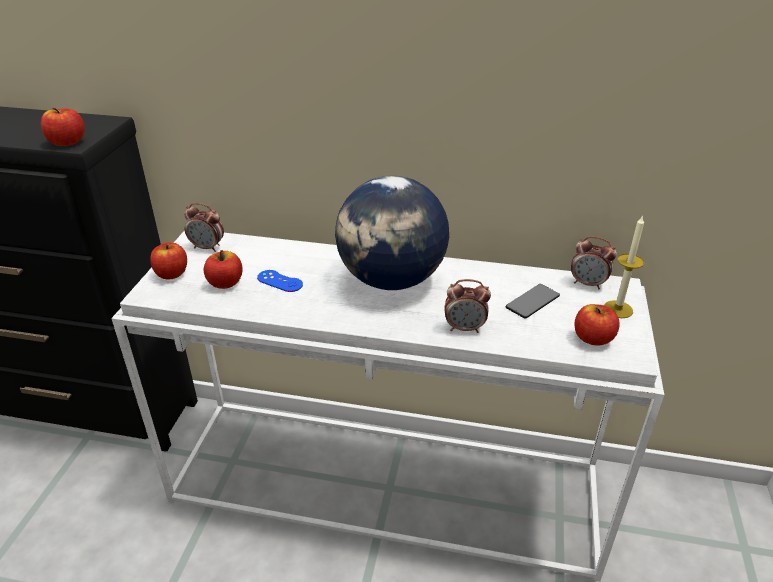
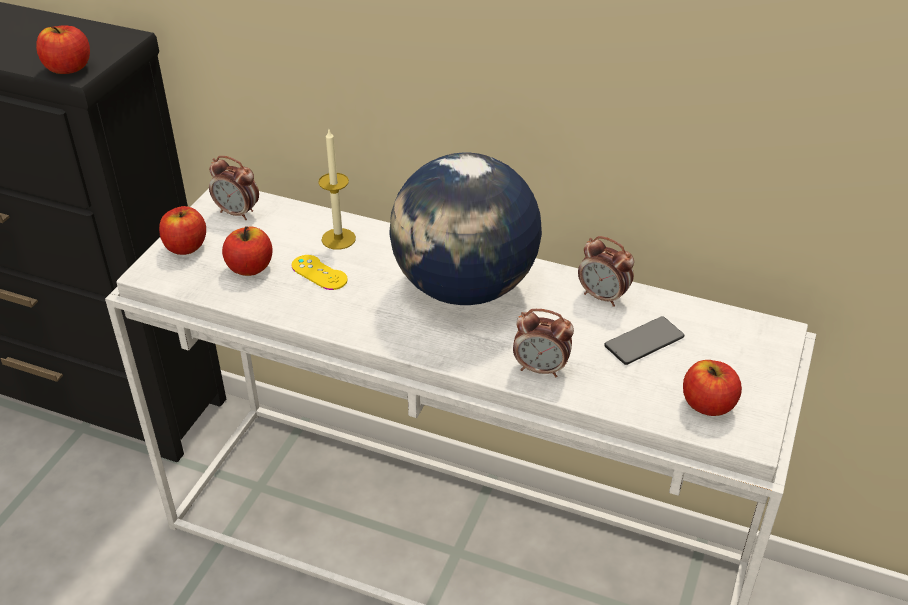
camera: 10 degrees right, 5 degrees up
blue game controller [257,270,303,292] -> yellow game controller [291,255,348,290]
alarm clock [571,236,617,289] -> alarm clock moved to [578,236,634,307]
candle [604,215,644,318] -> candle moved to [318,130,356,250]

